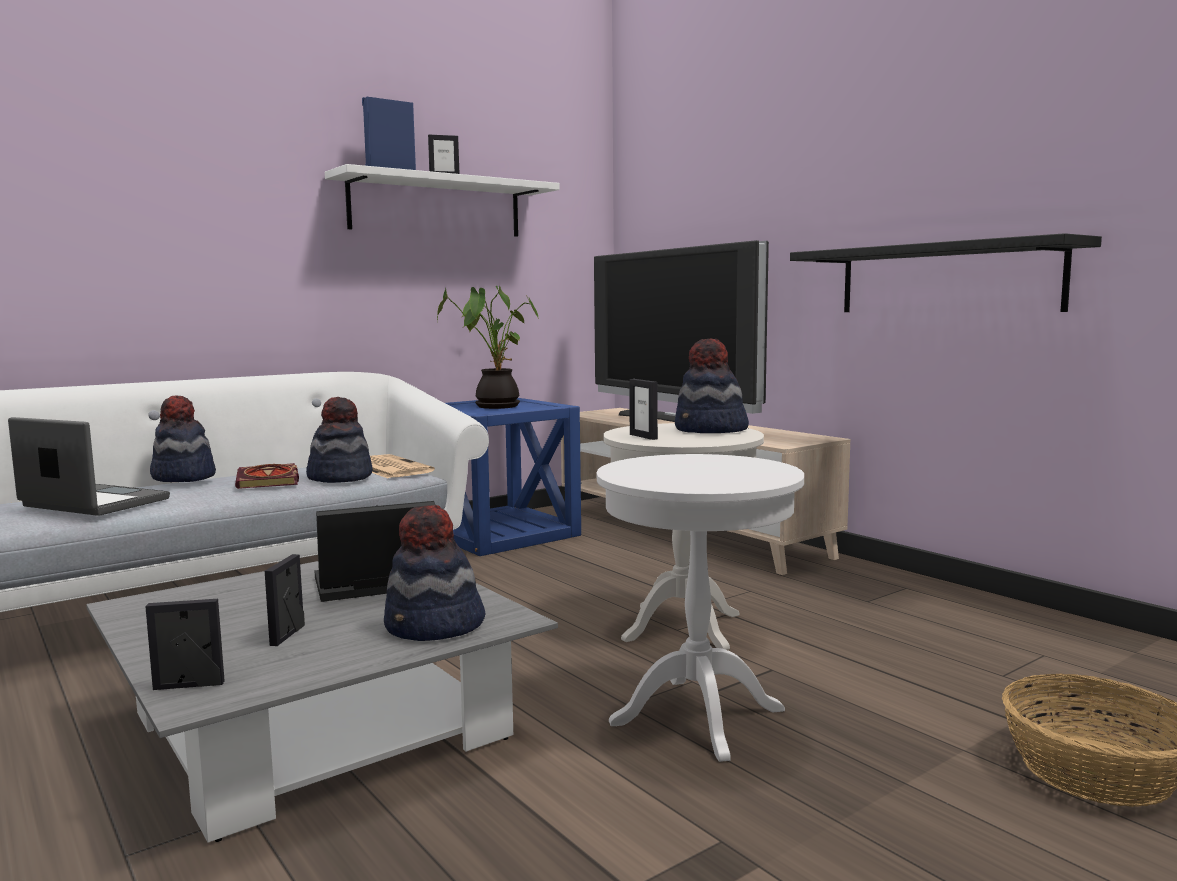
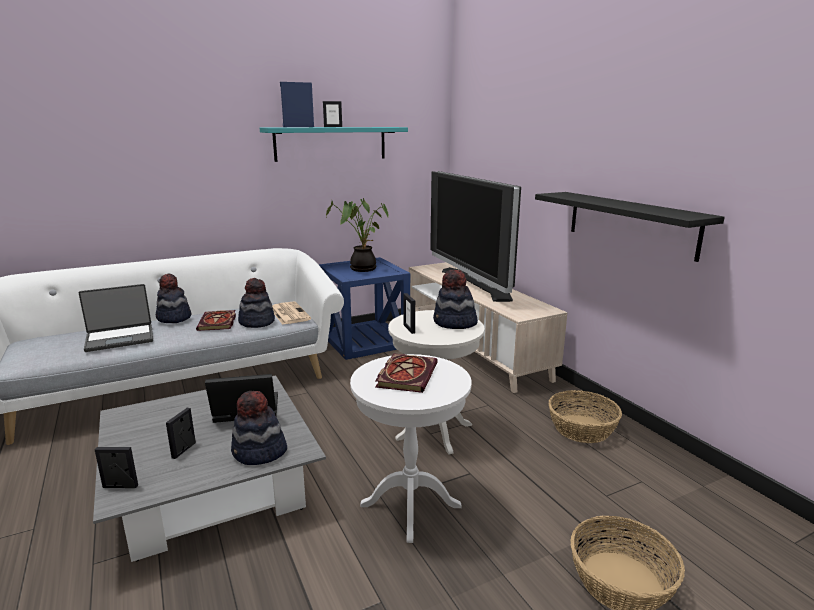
camera: 10 degrees right, 10 degrees up
laptop [8,417,170,516] -> laptop turned 120 degrees clockwise [79,284,153,352]
white shelf [325,164,560,237] -> turquoise shelf [260,127,408,162]
none -> book [375,354,438,393]
none -> basket [549,390,622,443]

